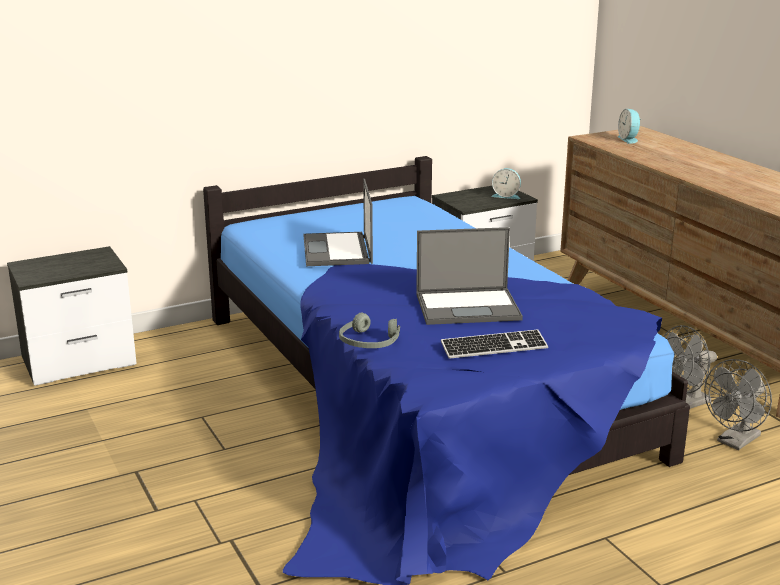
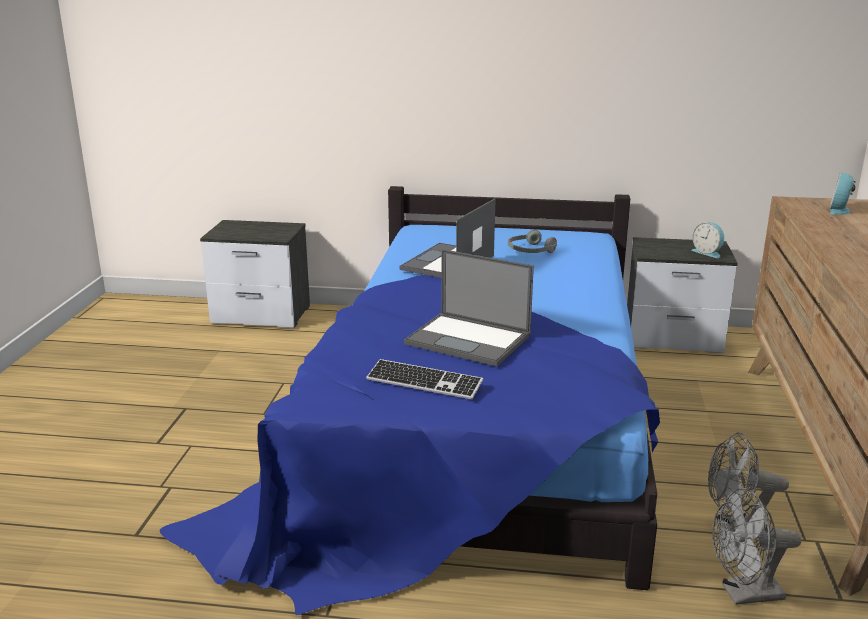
camera: 35 degrees right, 0 degrees up
grey headphones [339,313,400,348] -> grey headphones moved to [508,230,557,253]

